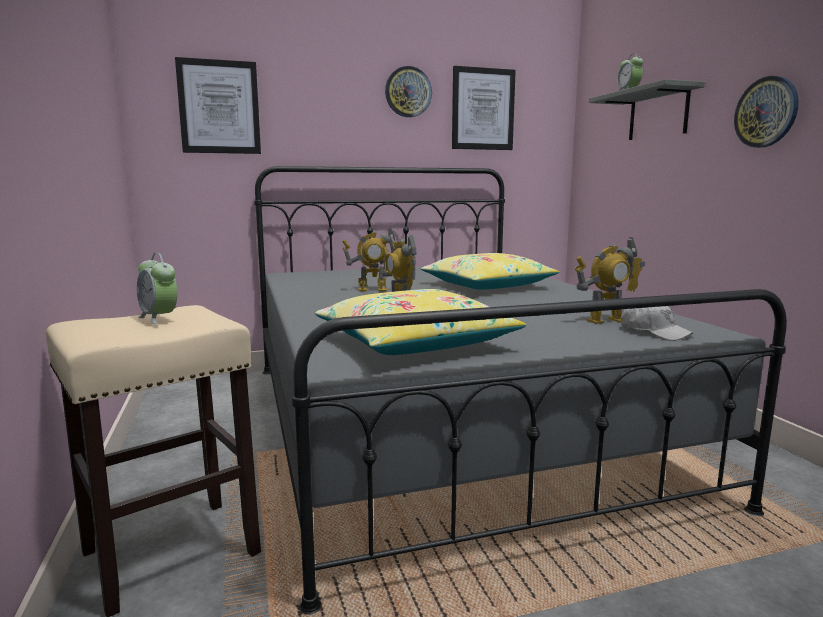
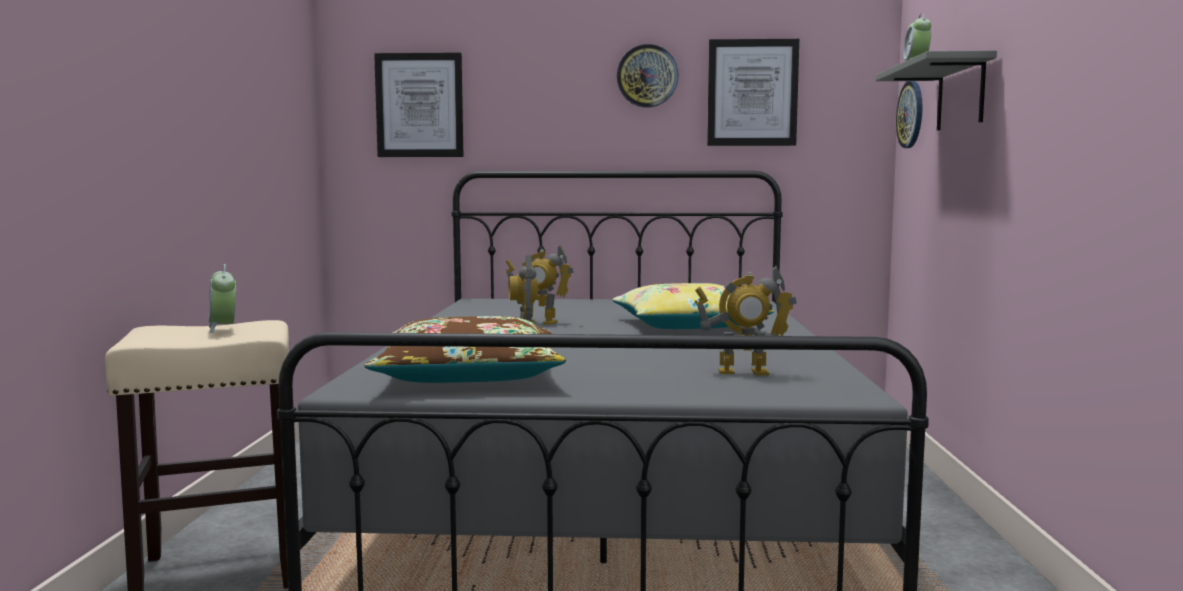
camera: 20 degrees right, 5 degrees down
yellow pillow [315,289,526,355] -> brown pillow [364,316,566,383]
white cap [621,306,693,341] -> none
wall clock [734,76,799,148] -> wall clock moved to [896,81,922,148]

